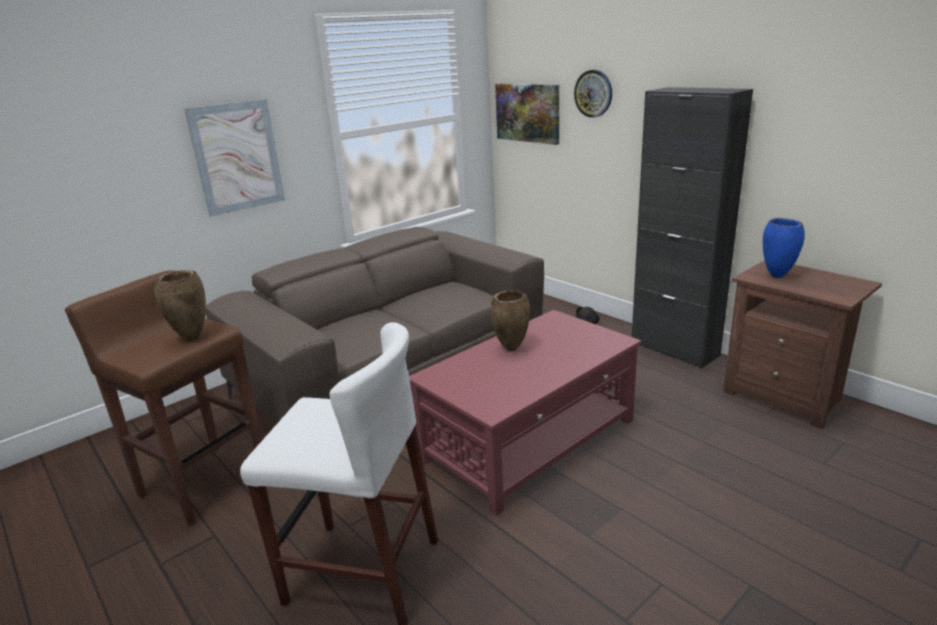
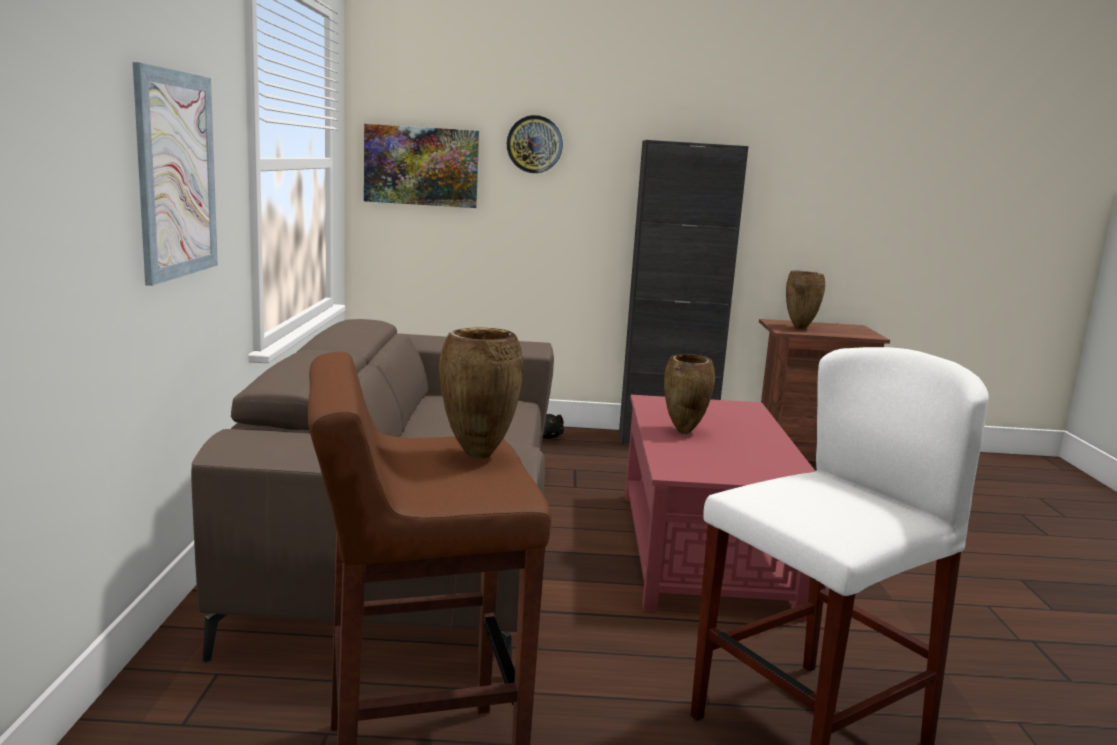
camera: 50 degrees left, 10 degrees down
blue vase [763,218,805,278] -> brown vase [786,270,825,329]

